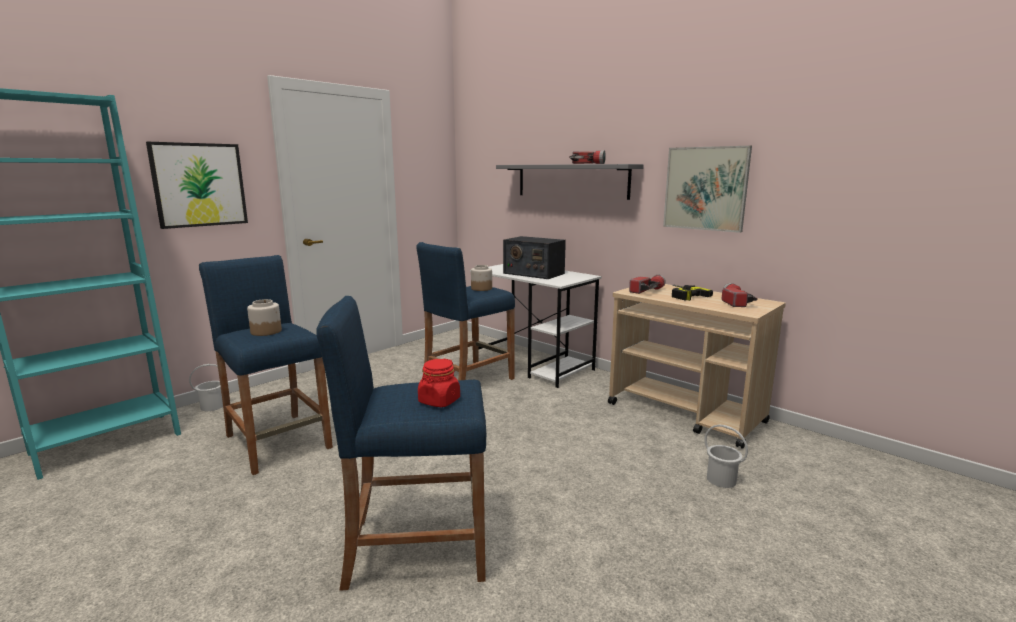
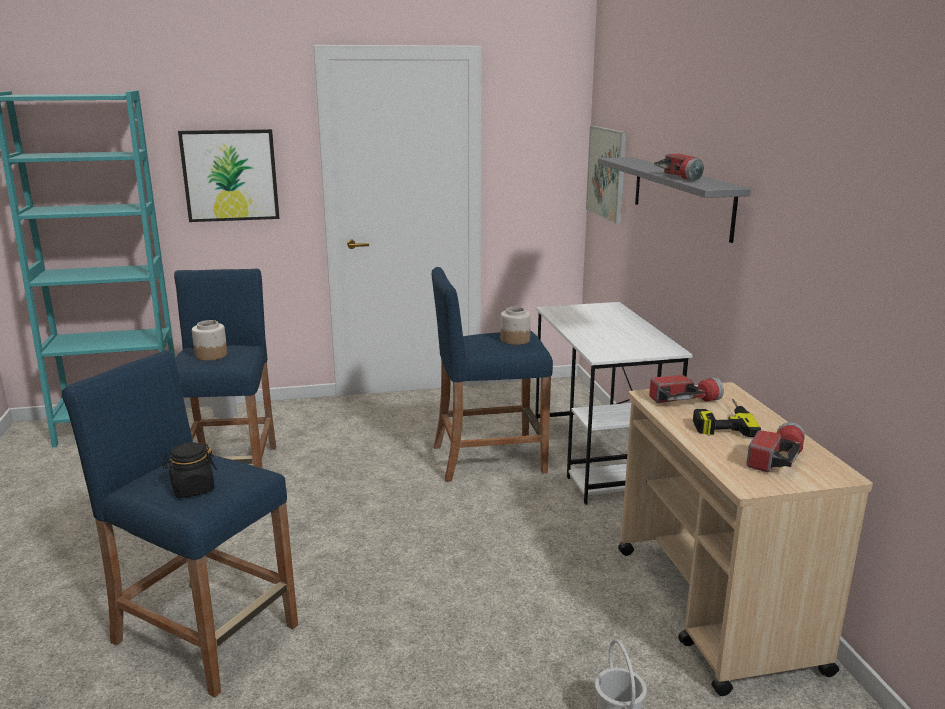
camera: 35 degrees right, 5 degrees up
red jar [418,359,460,407] -> black jar [162,442,217,498]
radio [503,236,566,279] -> none
picture [663,146,752,233] -> picture moved to [586,126,627,224]

